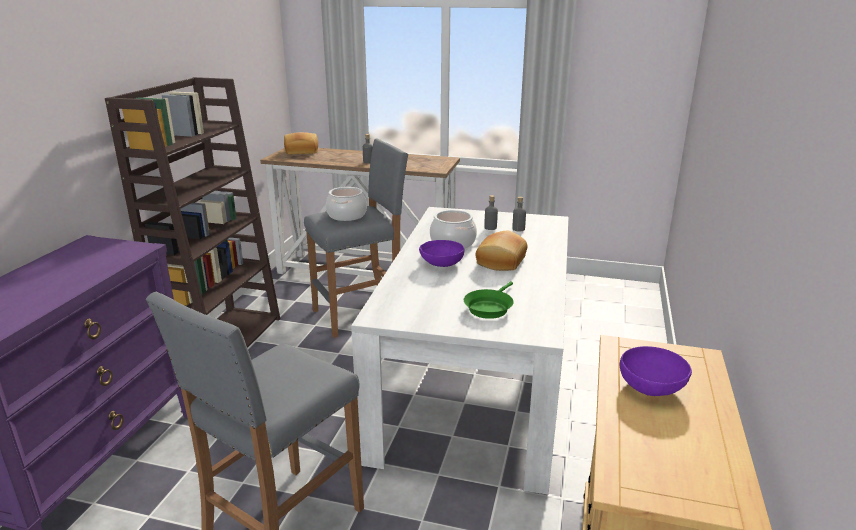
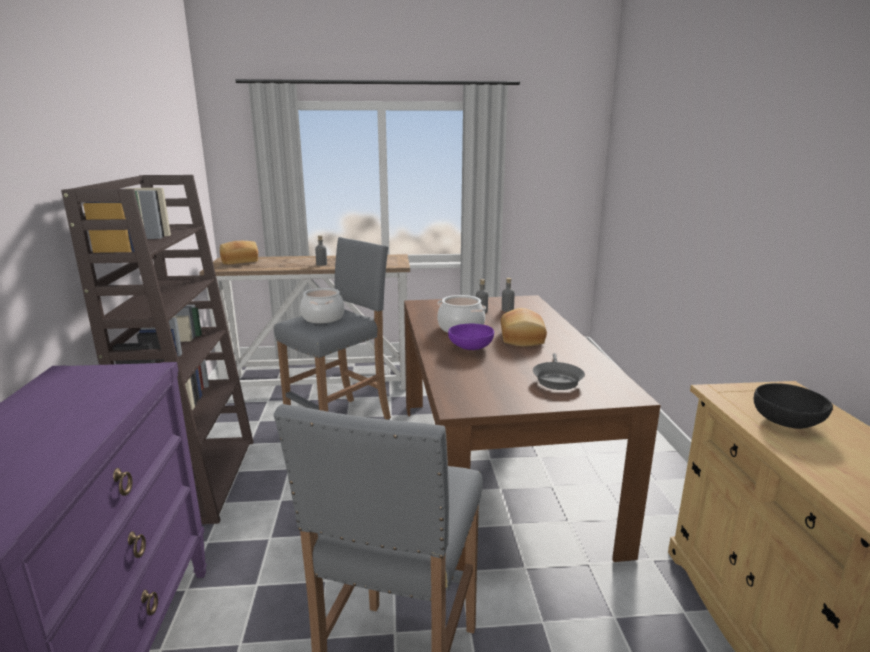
camera: 20 degrees left, 5 degrees down
white dining table [351,207,568,495] -> brown dining table [404,295,661,571]
green frying pan [464,281,514,319] -> grey frying pan [533,353,585,390]
purple bowl [619,346,692,396] -> black bowl [754,383,833,429]

